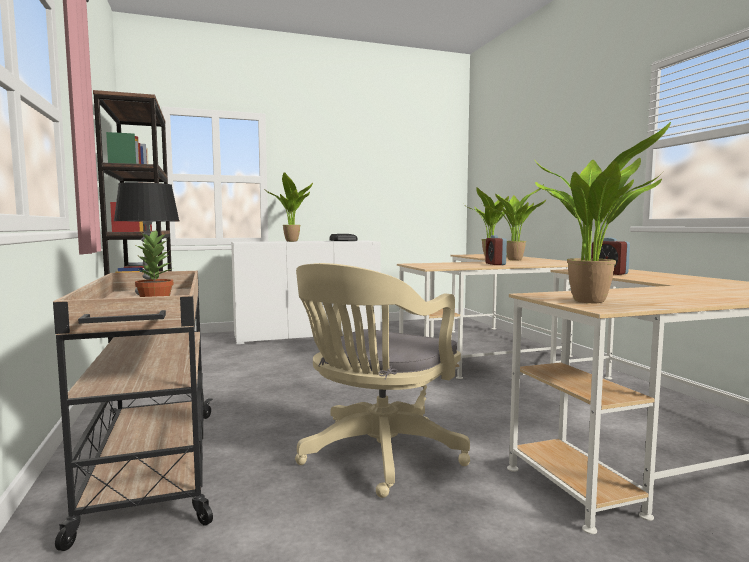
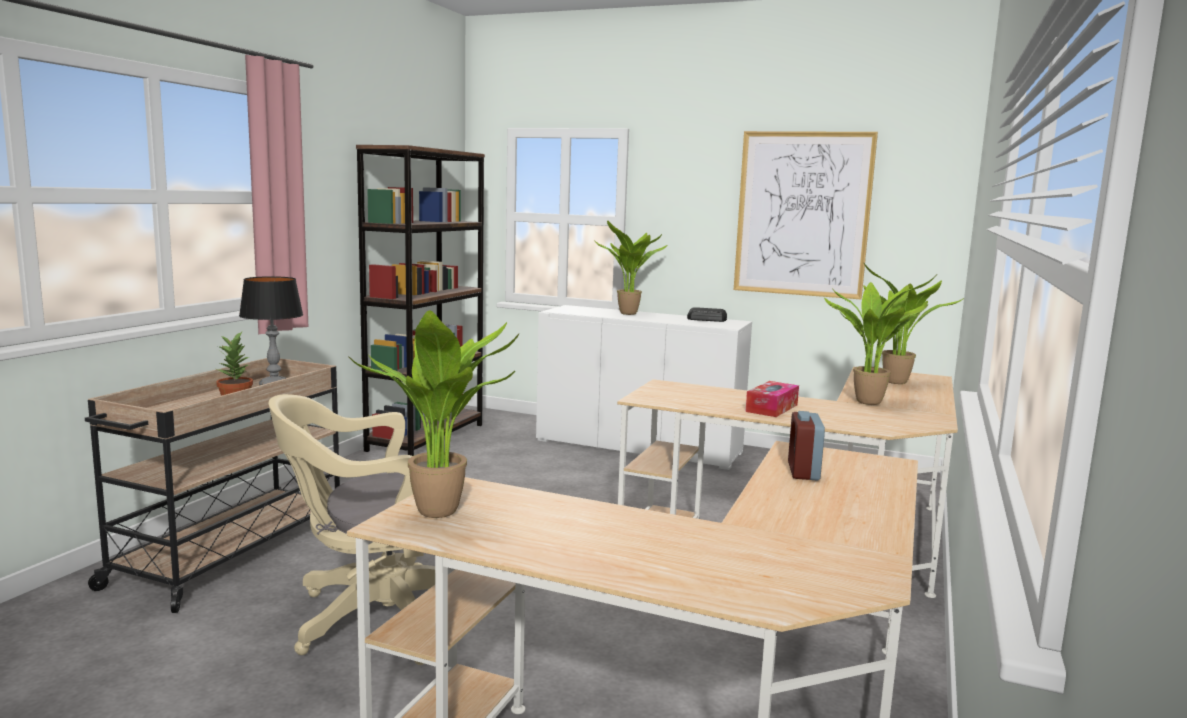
camera: 40 degrees right, 5 degrees up
alarm clock [486,235,507,265] -> tissue box [745,381,799,417]
none -> picture [734,131,878,299]

